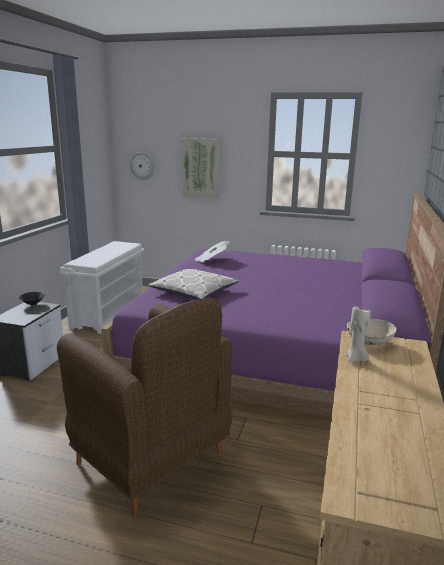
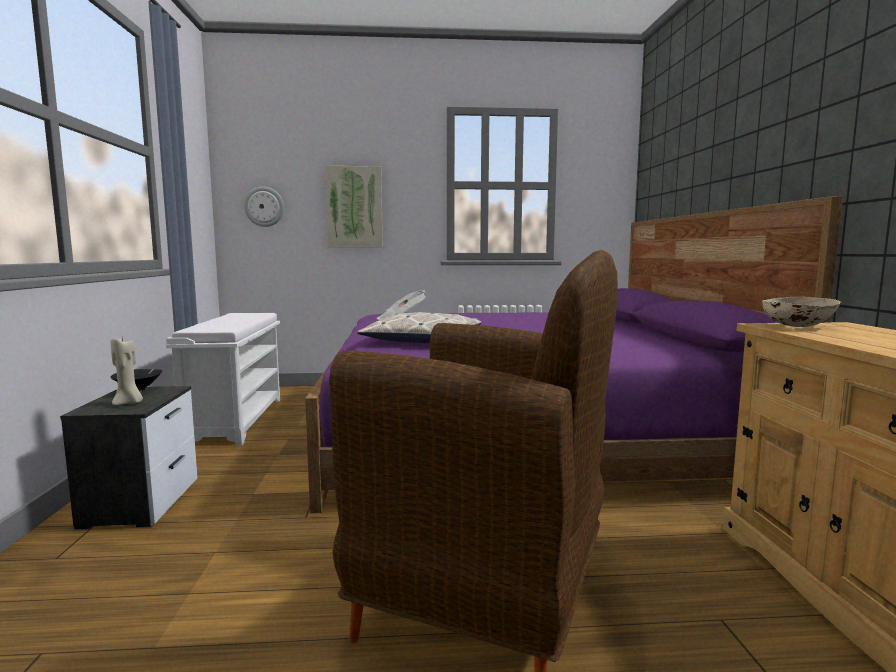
camera: 20 degrees left, 10 degrees down
beige candle [346,306,371,362] -> beige candle moved to [111,338,143,405]

